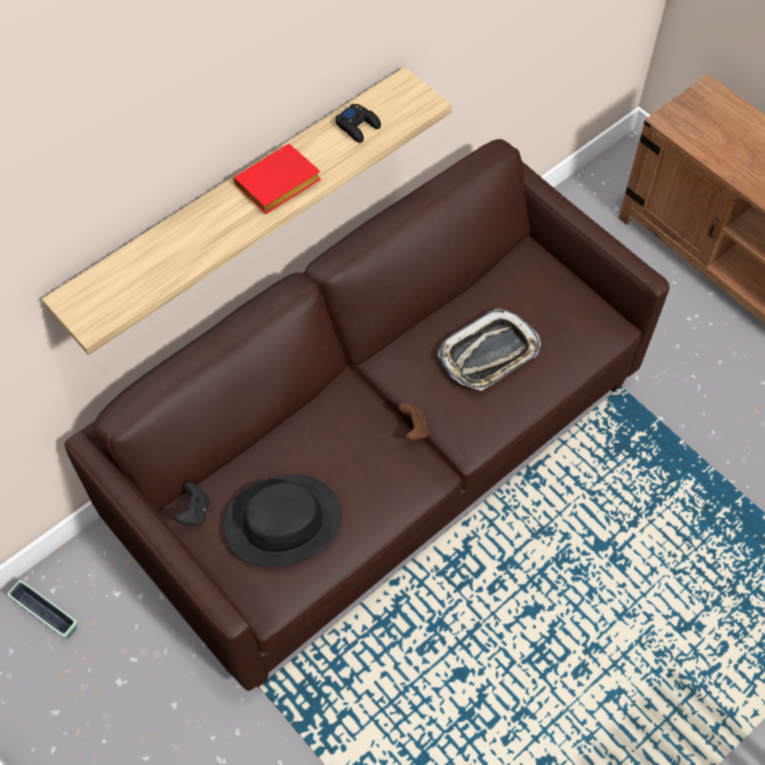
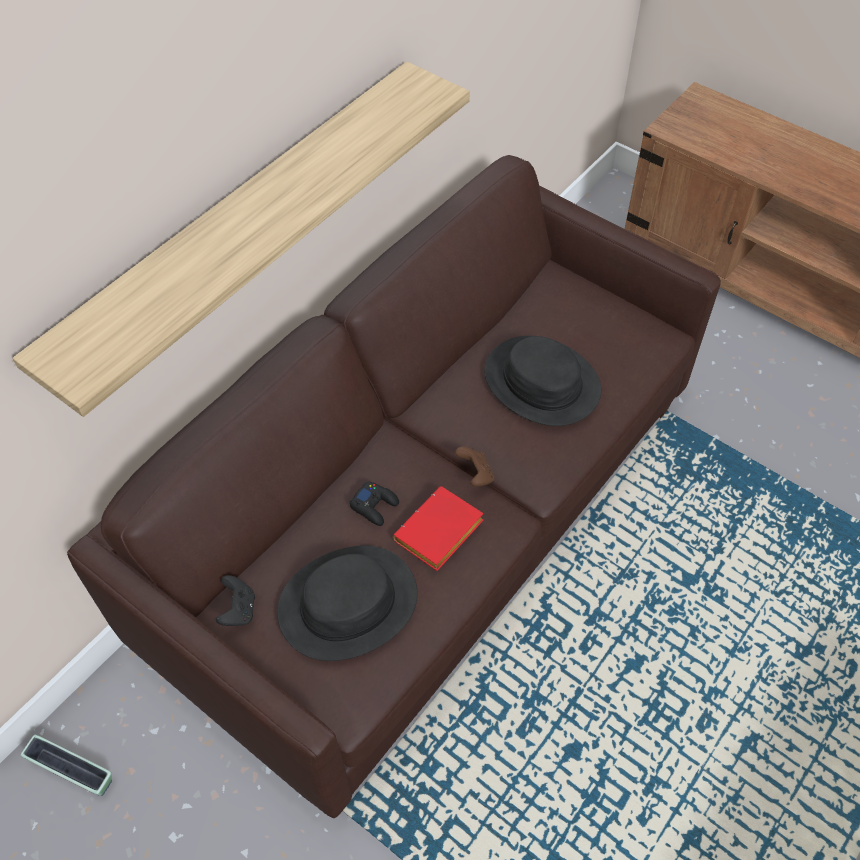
camera: 10 degrees left, 5 degrees down
red book [233,144,321,214] -> red book moved to [393,486,484,571]
black game controller [335,103,381,143] -> black game controller moved to [349,482,399,526]
tray [438,309,541,391] -> black hat [484,335,602,426]

